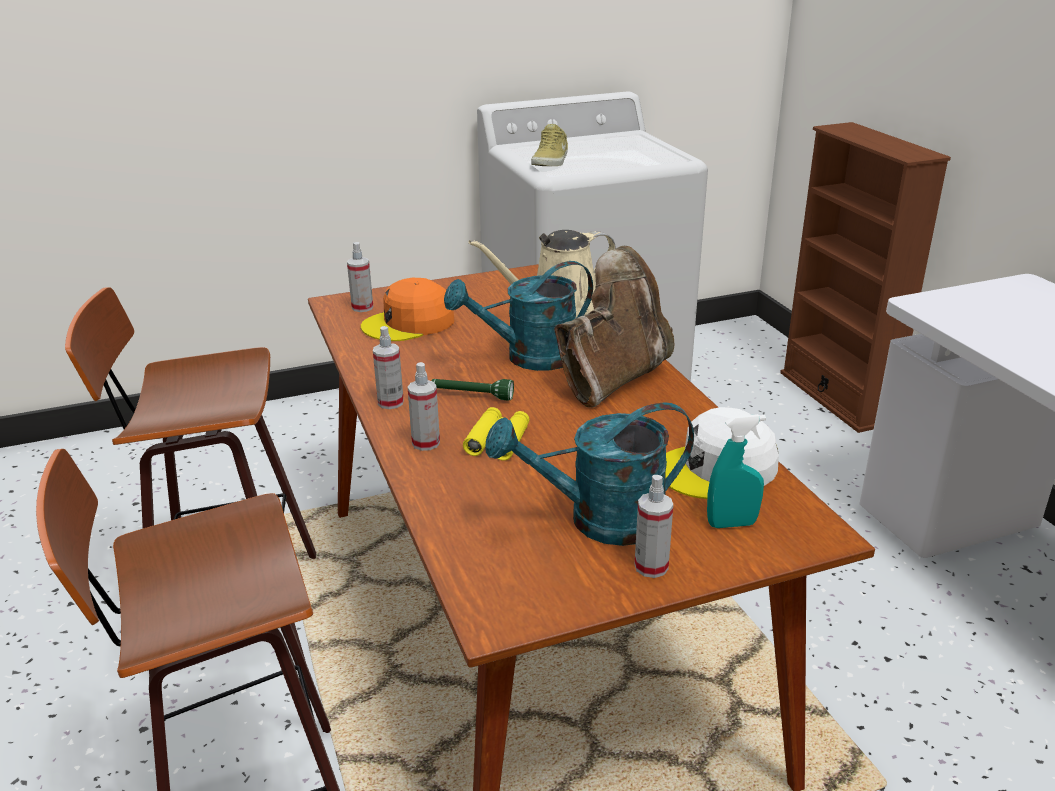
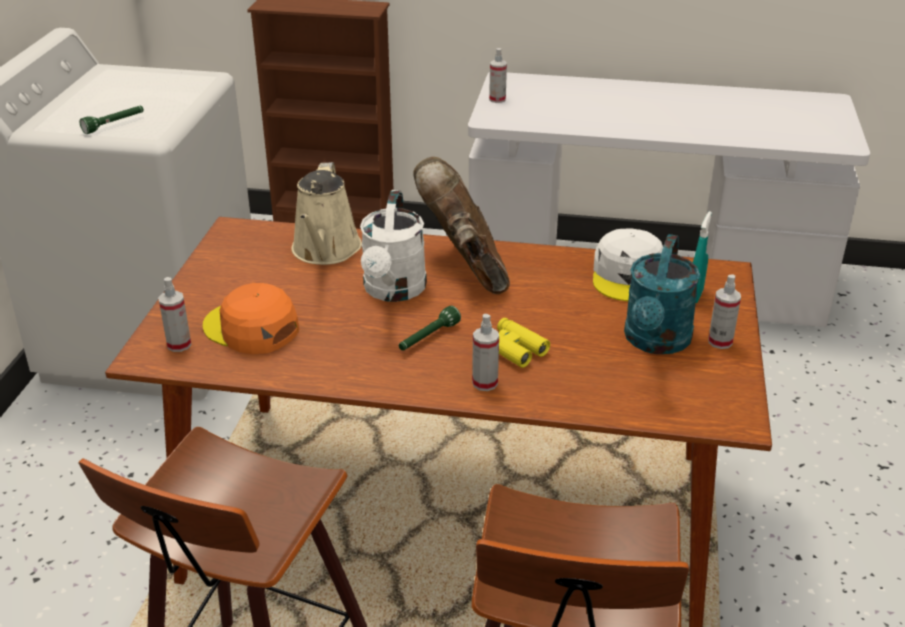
camera: 60 degrees left, 5 degrees up
orange cap [361,278,454,341] -> orange cap turned 120 degrees clockwise [203,283,299,354]
spray bottle [373,326,404,409] -> spray bottle moved to [489,48,507,103]
turquoise watering can [444,261,593,371] -> white watering can [360,190,427,302]
beige shoe [531,124,568,166] -> green flashlight [79,106,144,134]

